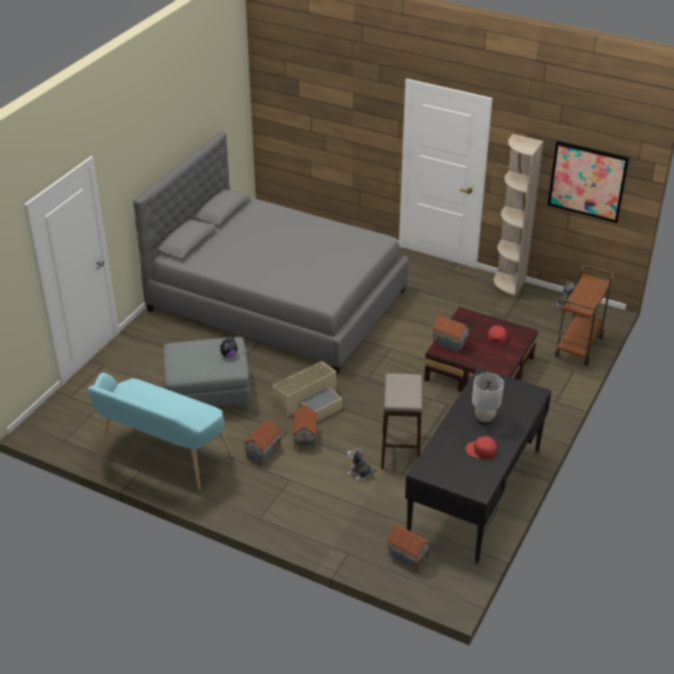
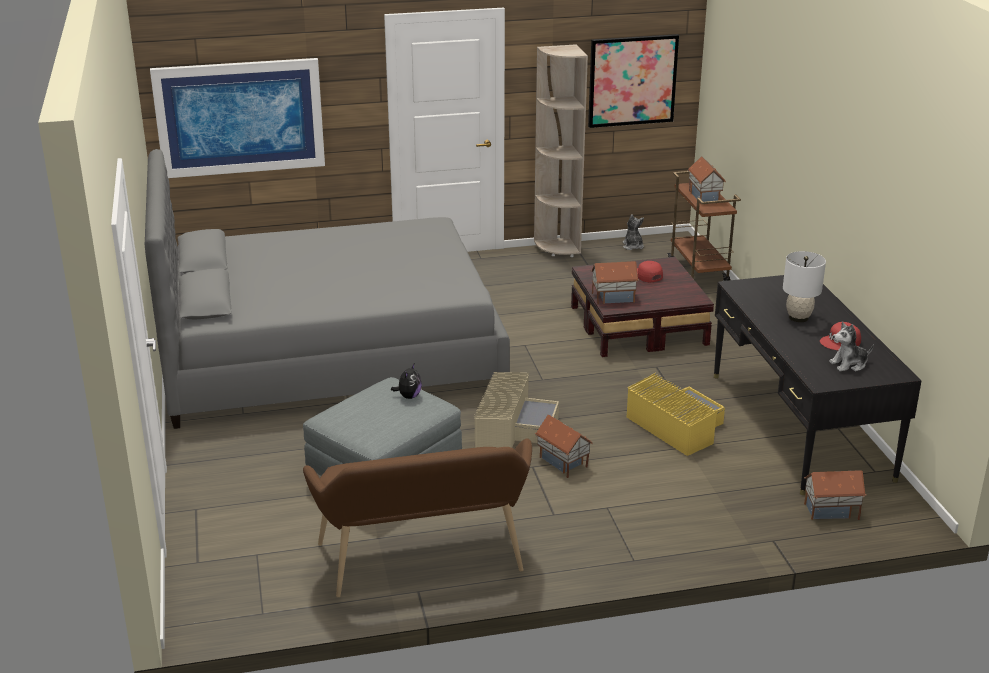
camera: 40 degrees left, 10 degrees down
turquoise bench [87,373,233,490] -> brown bench [303,439,532,597]
toy house [243,419,281,464] -> toy house moved to [688,156,726,204]
plush toy [347,446,376,480] -> plush toy moved to [829,322,874,371]
stool [381,374,422,469] -> yellow storage box [627,373,725,456]
none -> picture [150,58,325,178]

